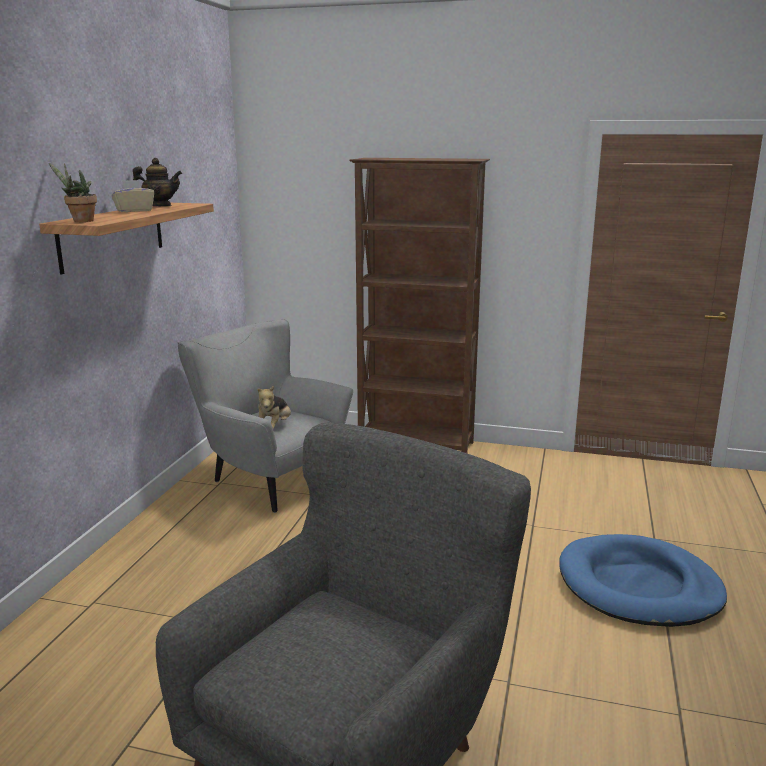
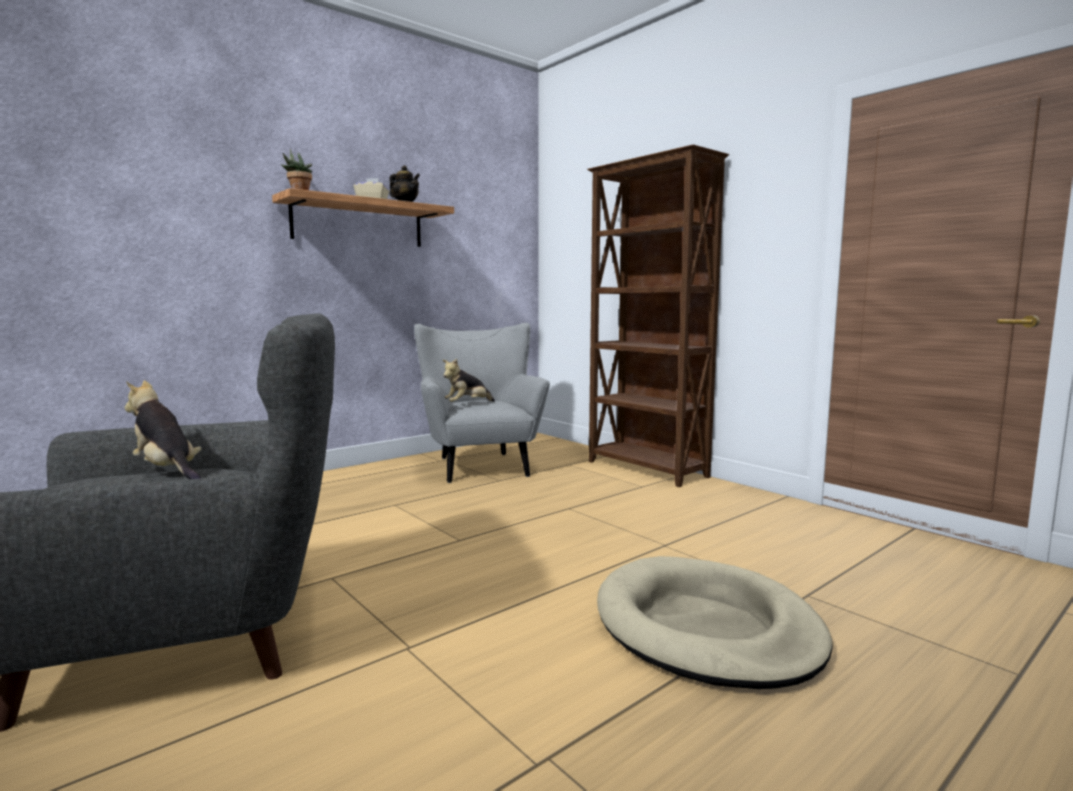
camera: 35 degrees right, 10 degrees down
blue dog bed [559,534,727,627] -> beige dog bed [597,556,833,689]
none -> plush toy [125,380,201,479]

